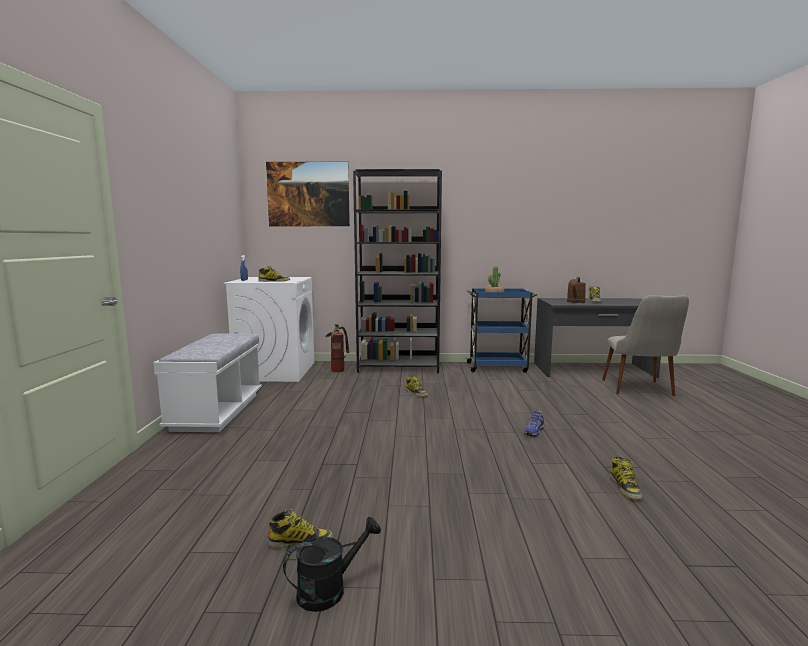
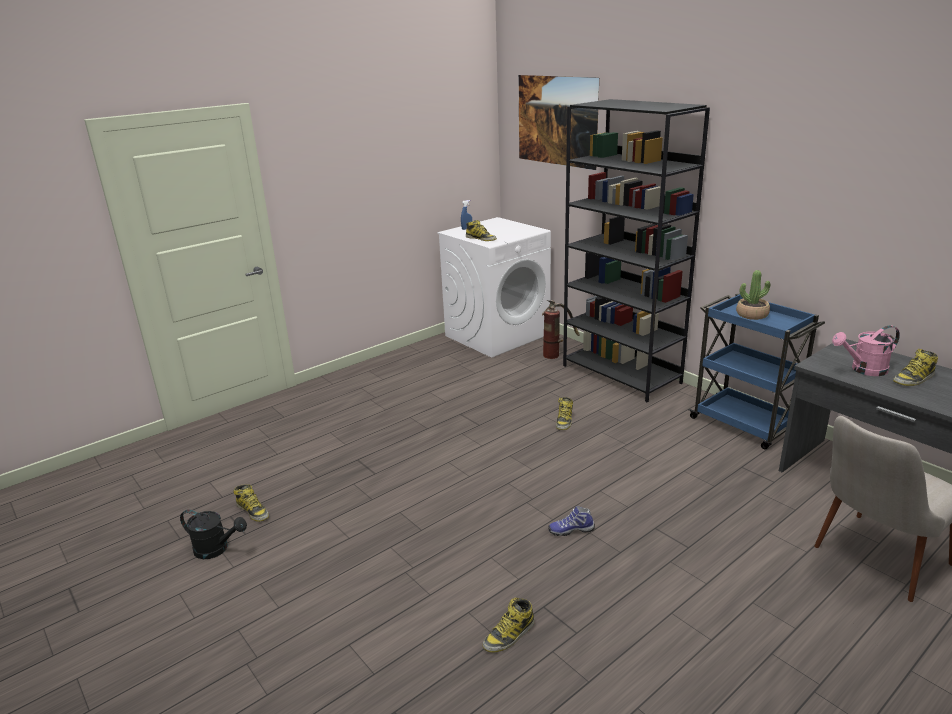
camera: 50 degrees right, 15 degrees up
white bench [153,333,262,432] -> none
brown watering can [567,277,586,303] -> pink watering can [832,326,900,376]

